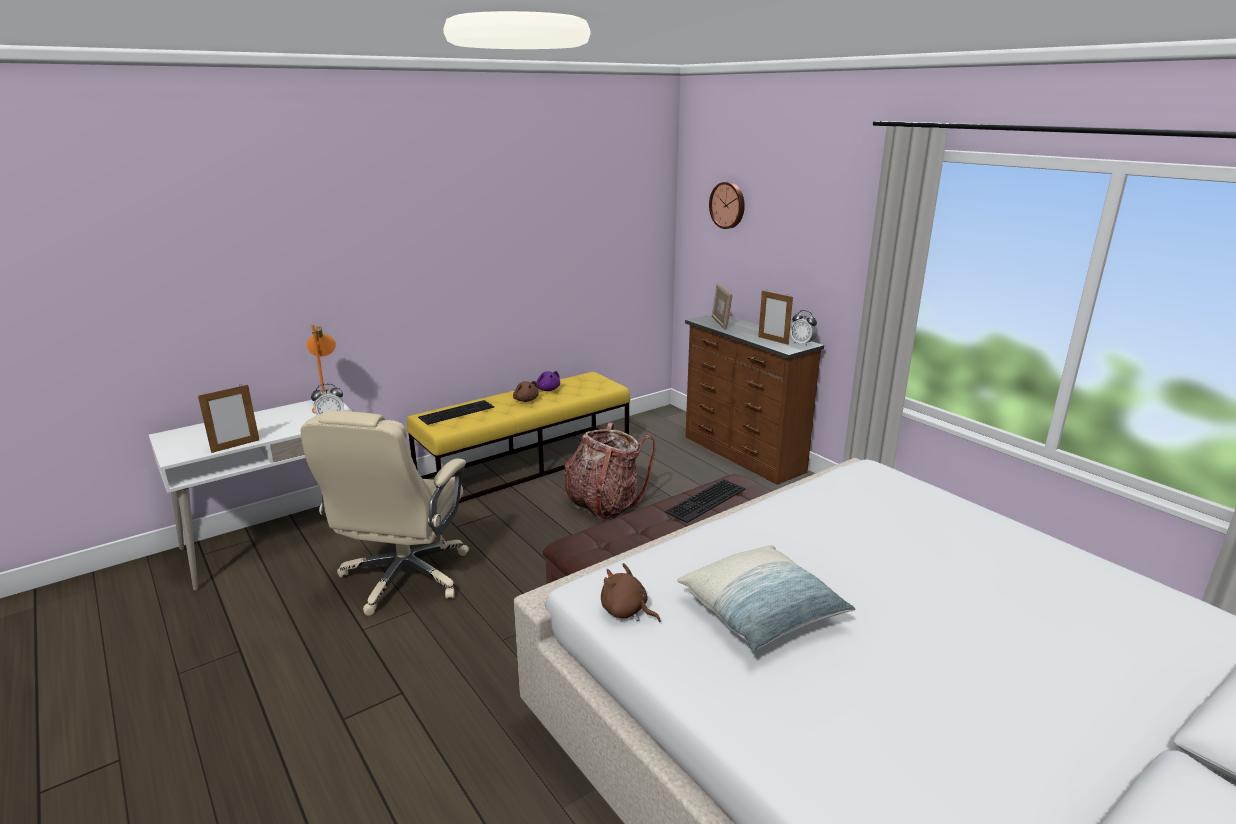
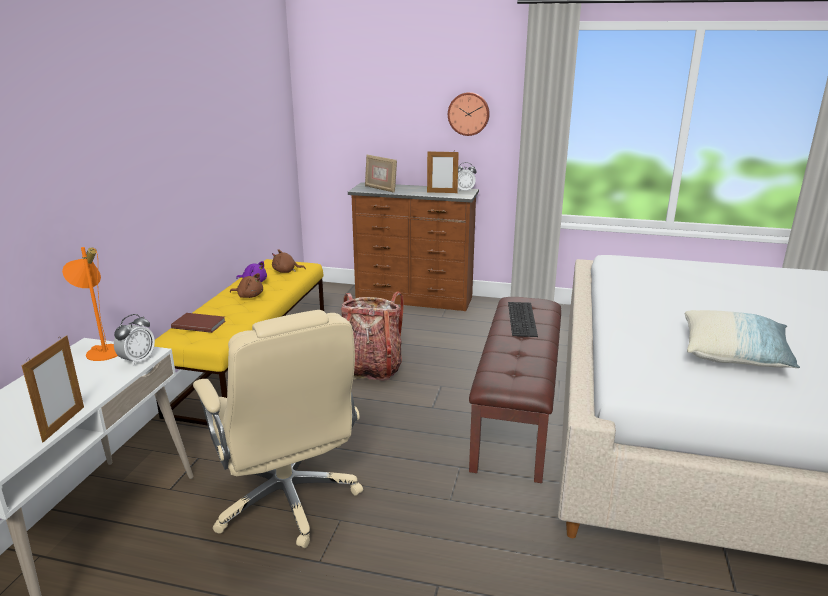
camera: 40 degrees left, 0 degrees up
keyboard [418,400,494,425] -> brown book [171,313,226,333]
brown plush toy [601,563,661,622] -> brown plush toy moved to [272,249,306,273]
wall clock [709,182,745,229] -> wall clock moved to [448,92,490,136]

